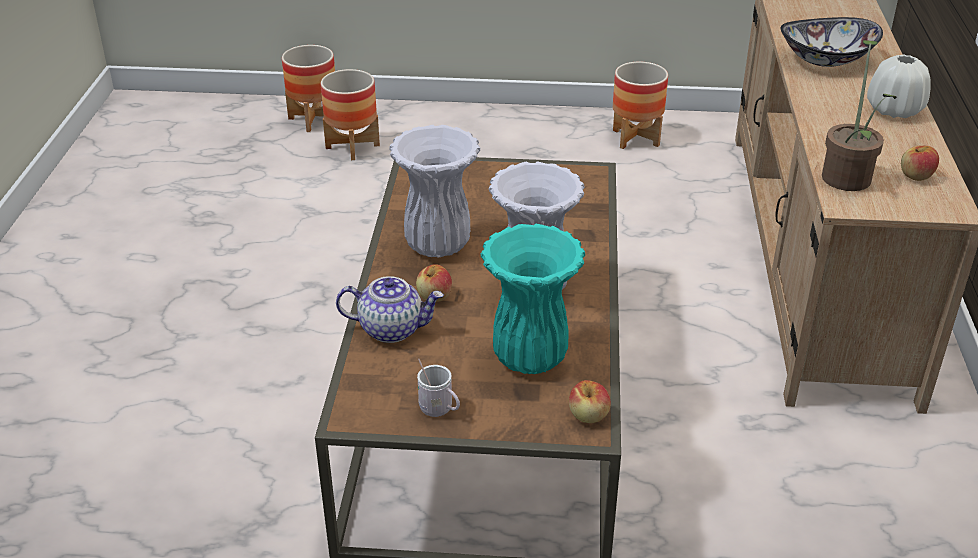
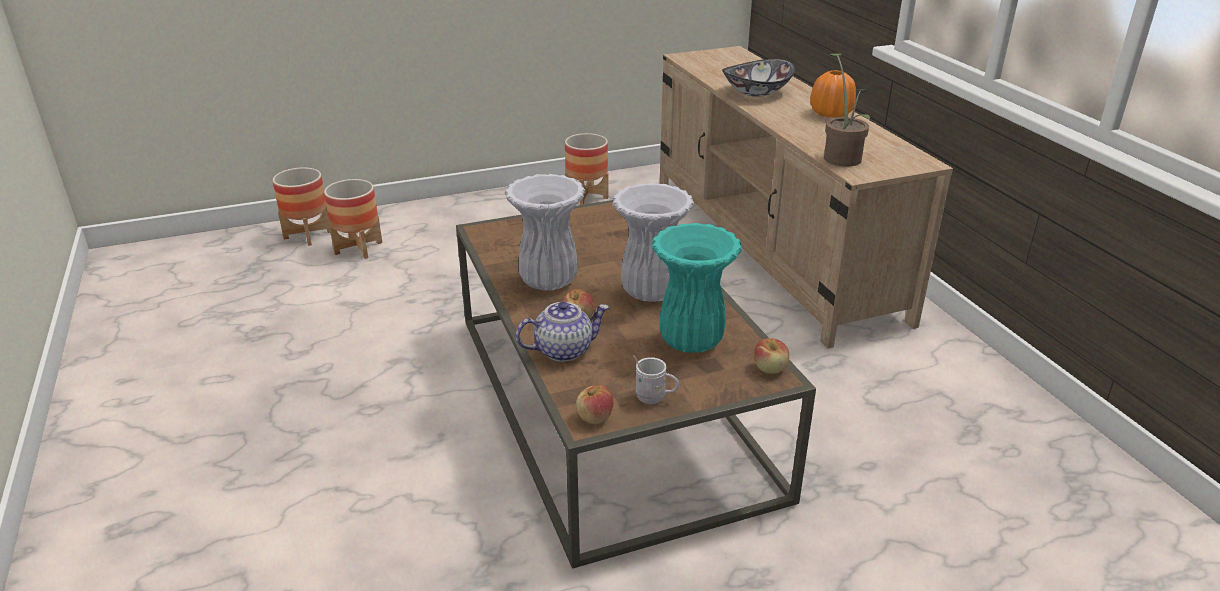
camera: 25 degrees left, 5 degrees down
white vase [867,55,931,118] -> orange vase [810,70,856,118]
apple [901,146,939,181] -> apple moved to [576,385,614,424]

